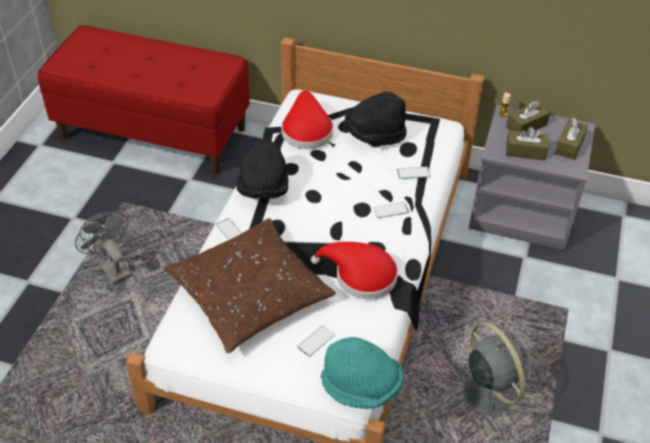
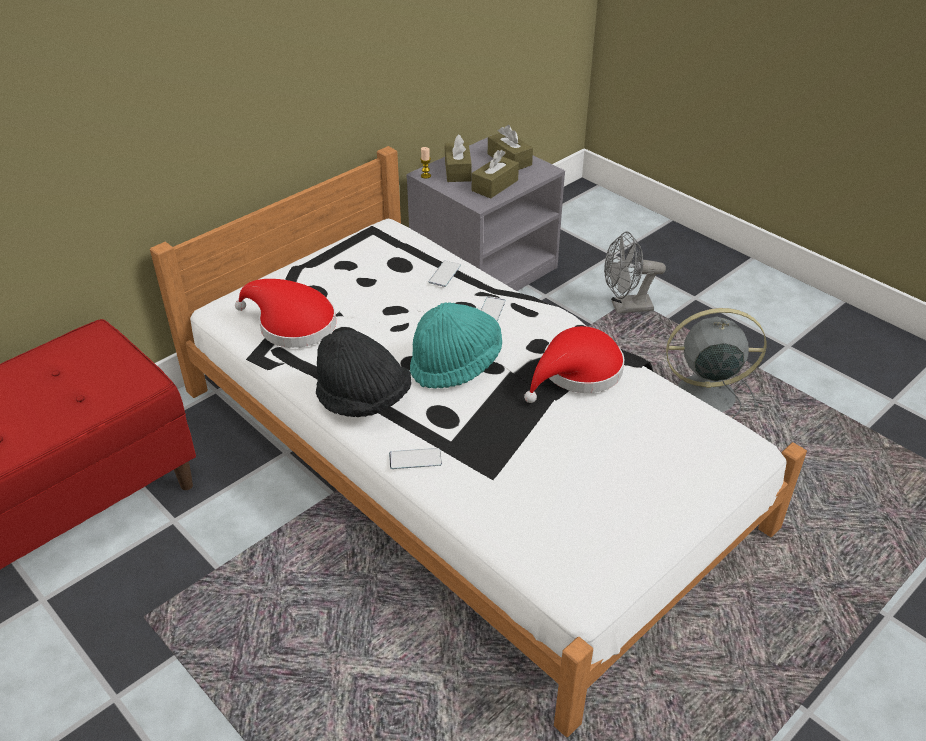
camera: 60 degrees left, 5 degrees down
grey fan [75,212,131,285] -> grey fan moved to [604,231,666,313]
brown pillow [164,218,336,353] -> none
phone [297,325,335,357] -> none
turquoise hat [321,337,404,409] -> turquoise hat moved to [410,302,502,389]
black hat [345,91,407,145] -> none

